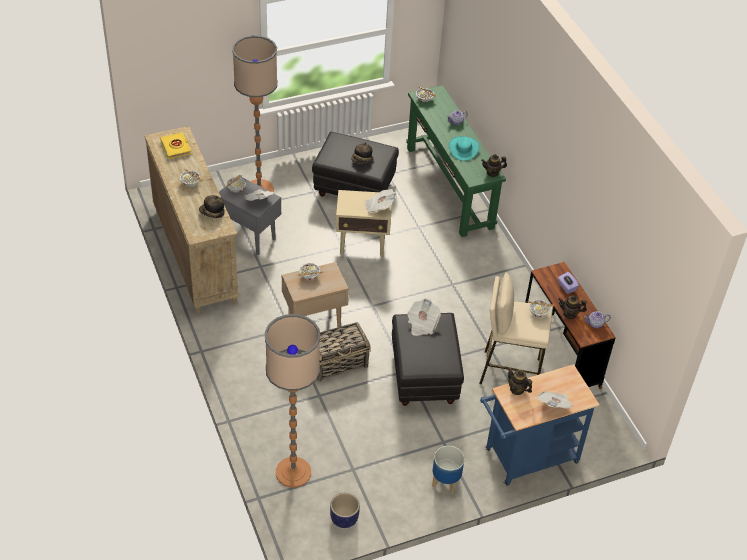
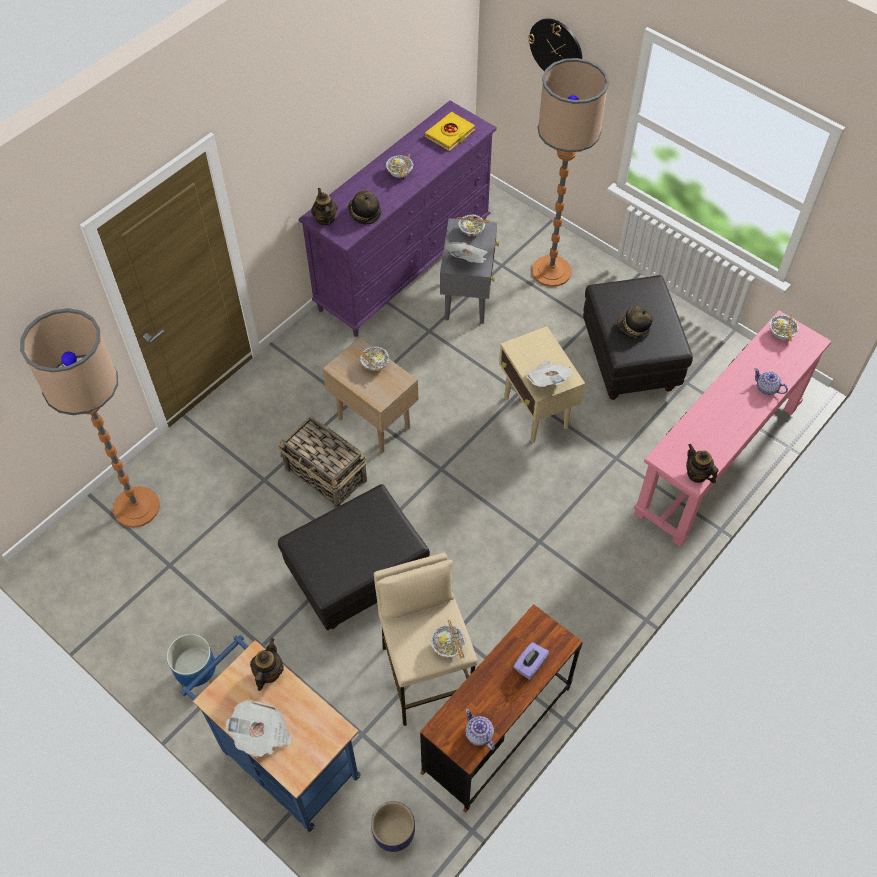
camera: 65 degrees right, 10 degrees up
beige dresser [145,126,240,314] -> purple dresser [299,101,497,337]
planter [330,493,360,528] -> planter moved to [371,801,415,852]
green console table [406,85,506,237] -> pink console table [634,310,831,547]
newspaper [407,299,441,336] -> none
turquoise hat [449,136,479,161] -> none
teapot [558,295,587,319] -> teapot moved to [311,188,338,226]
none -> wall clock [528,18,582,72]

